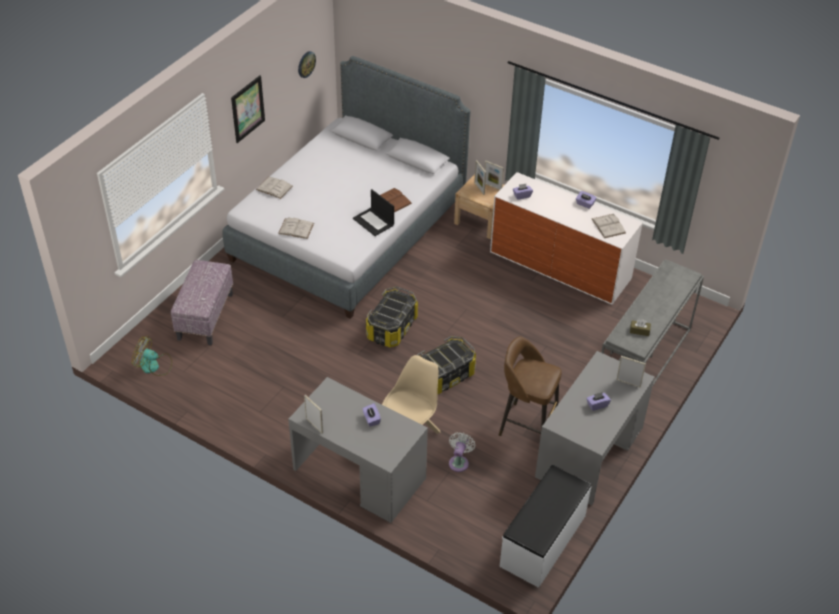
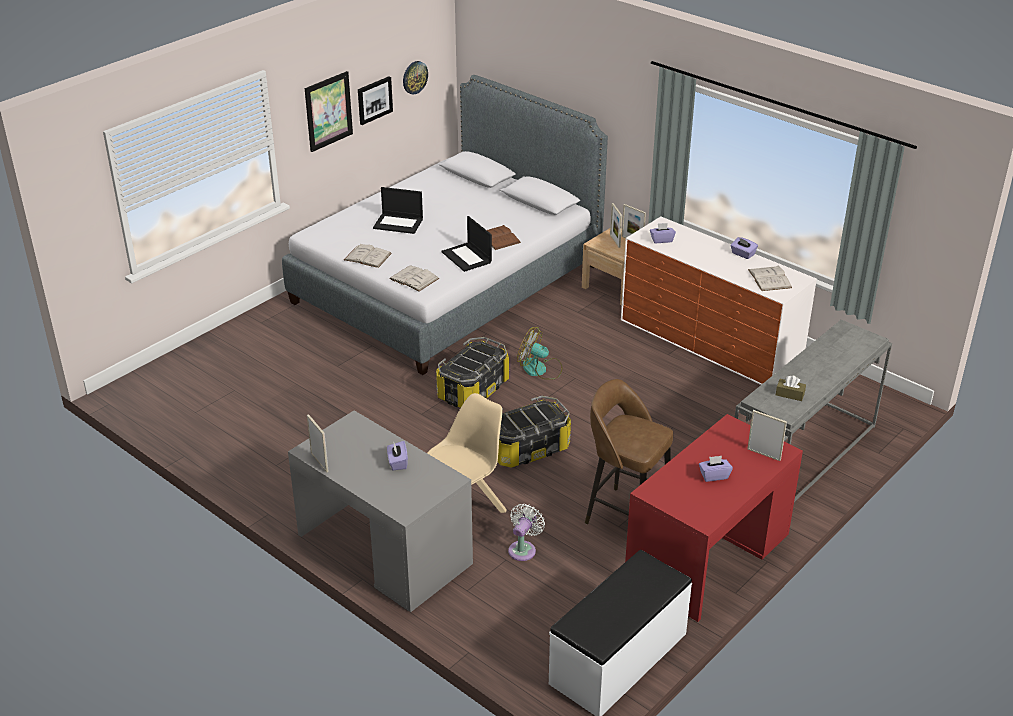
camera: 10 degrees right, 10 degrees down
fan [132,336,172,376] -> fan moved to [517,327,562,380]
ottoman [171,260,233,345] -> none
white book [256,177,293,199] -> white book moved to [389,265,439,292]
grey desk [535,351,655,506] -> red desk [625,414,803,622]
none -> picture [358,76,393,125]
none -> laptop [373,187,423,234]

